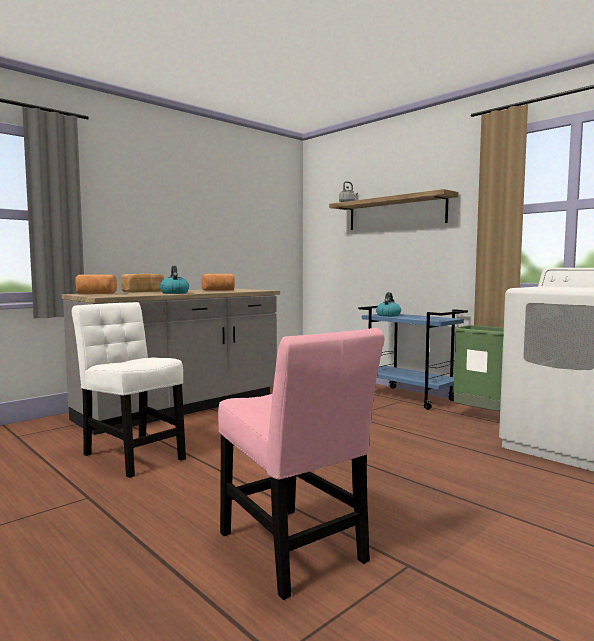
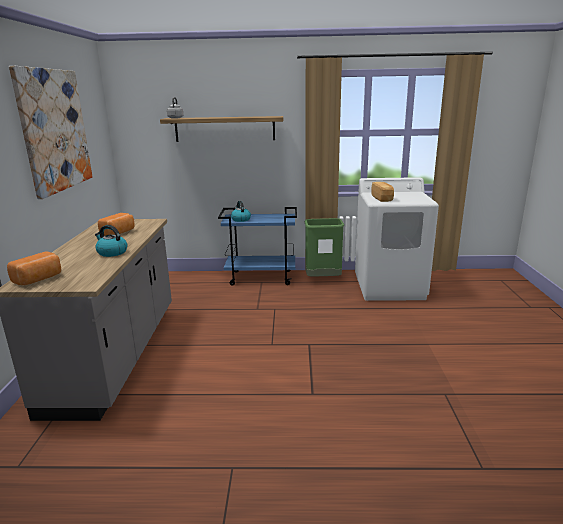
camera: 45 degrees left, 15 degrees up
white chair [72,302,186,478] -> none
bread [121,274,164,292] -> bread moved to [371,182,394,202]
pink chair [218,328,385,600] -> none
none -> picture [9,66,93,199]

